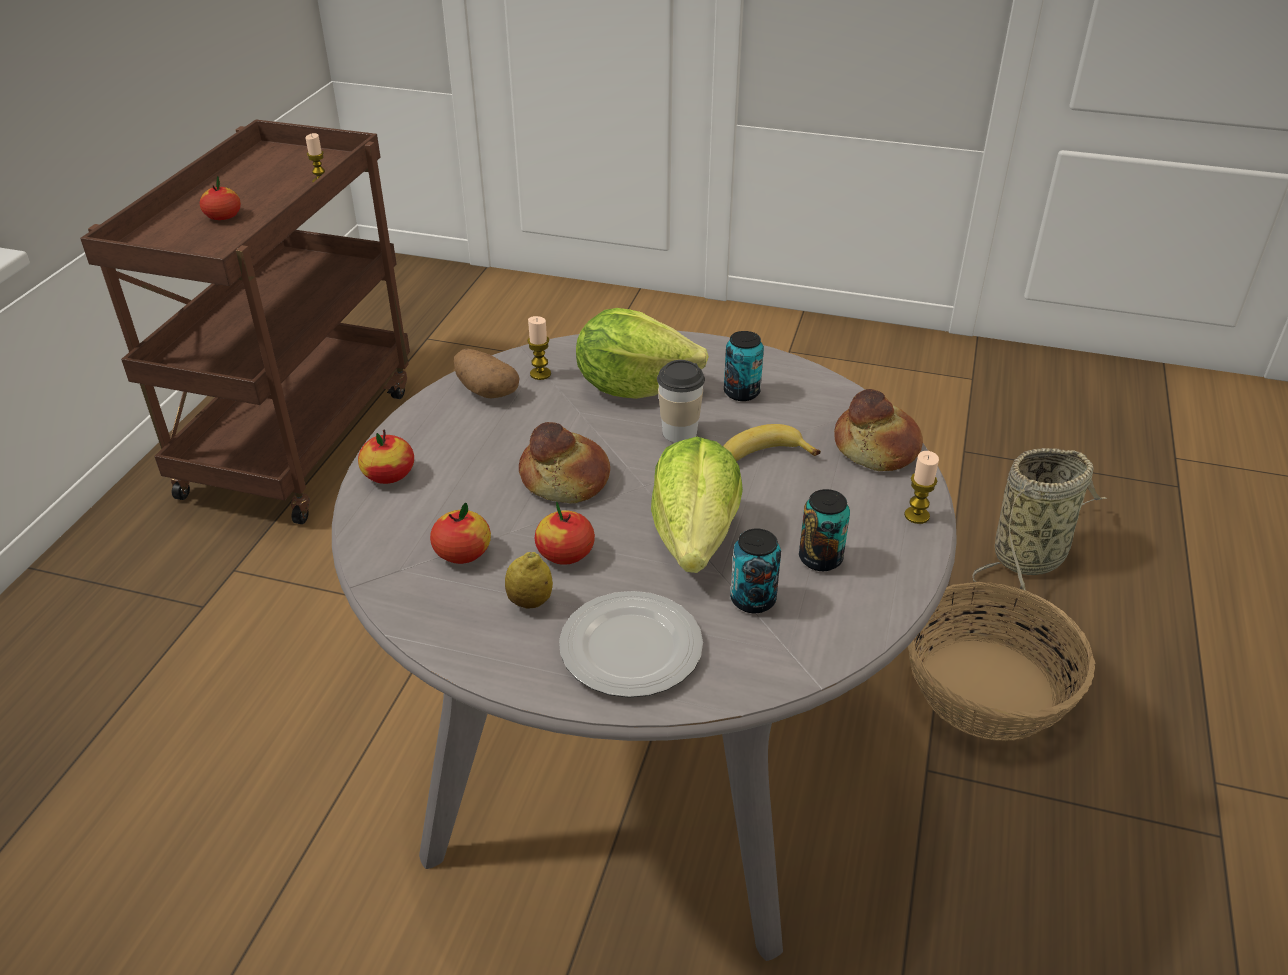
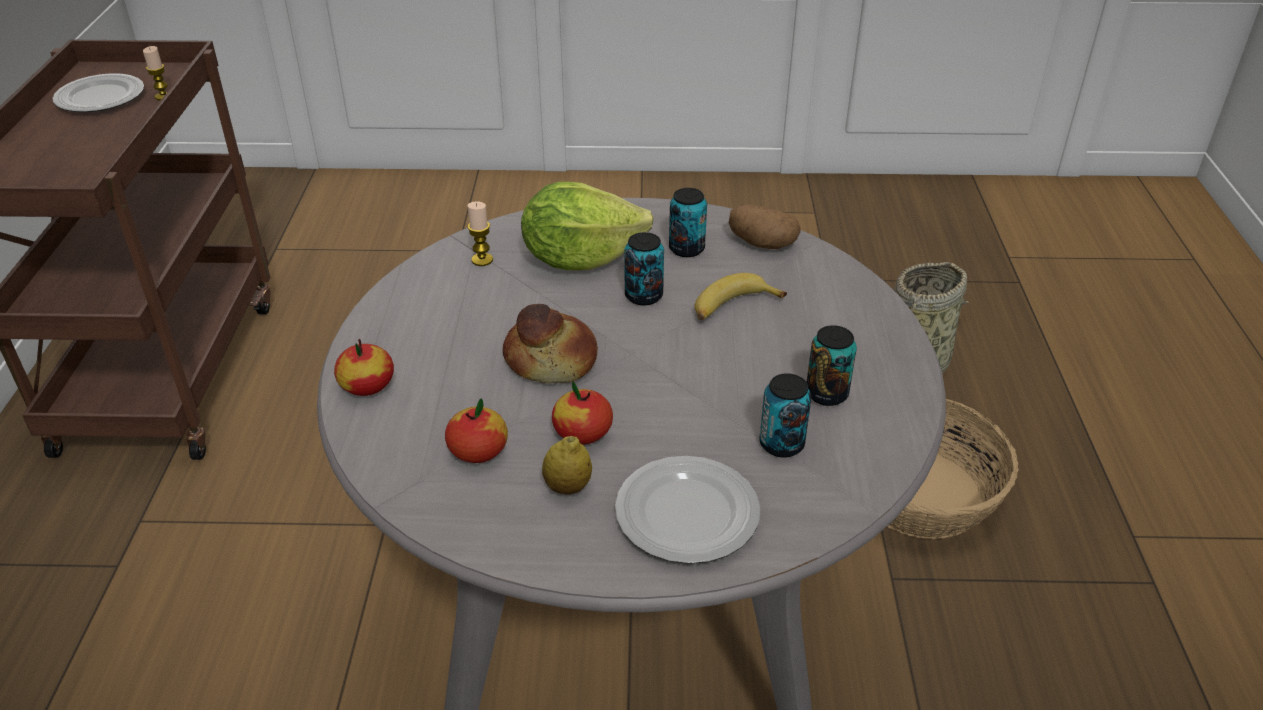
camera: 15 degrees left, 0 degrees up
apple [200,176,241,220] -> none
potato [454,348,520,399] -> potato moved to [729,204,800,249]
lettuce [651,437,743,573] -> none
cup [657,360,705,443] -> can [624,232,664,305]
bread [834,389,923,471] -> none
candle [904,451,939,524] -> none
none -> plate [52,73,144,112]

